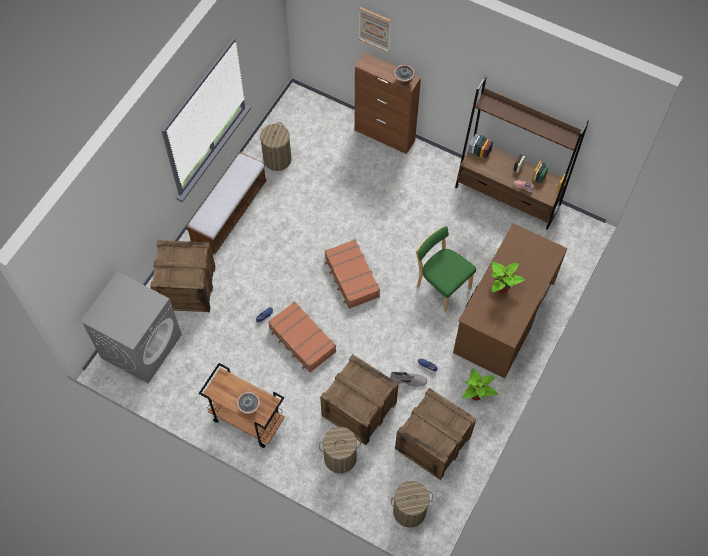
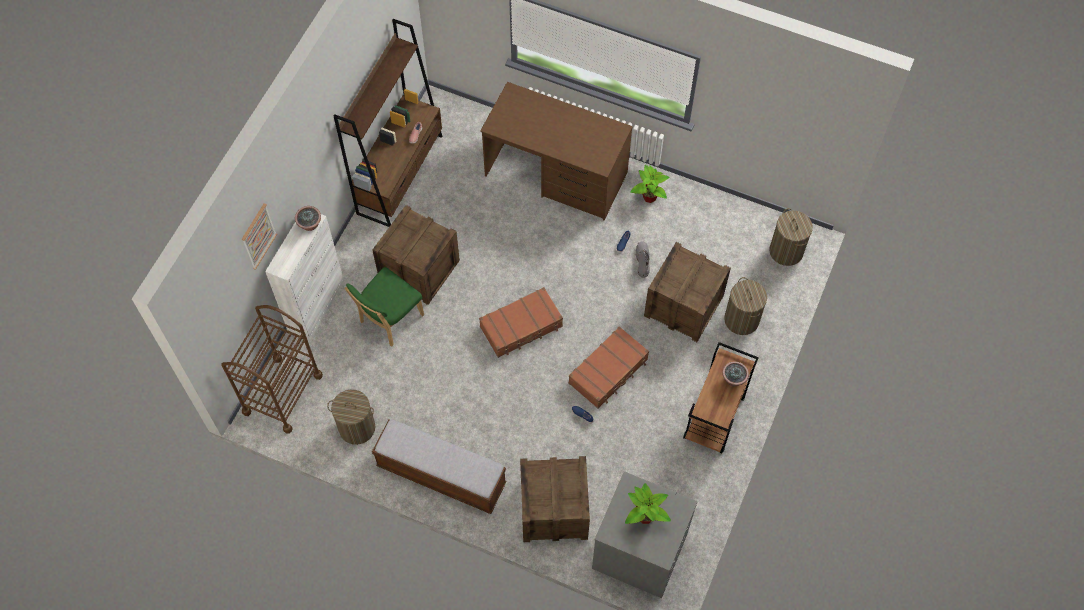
camera: 95 degrees left, 0 degrees up
brown cabinet [355,53,421,154] -> white cabinet [265,214,344,342]
crate [395,388,476,480] -> crate moved to [372,205,460,305]
green chair [416,226,476,312] -> green chair moved to [345,267,424,347]
potted plant [491,262,525,293] -> potted plant moved to [625,483,671,524]
none -> brown cart [221,305,323,434]

